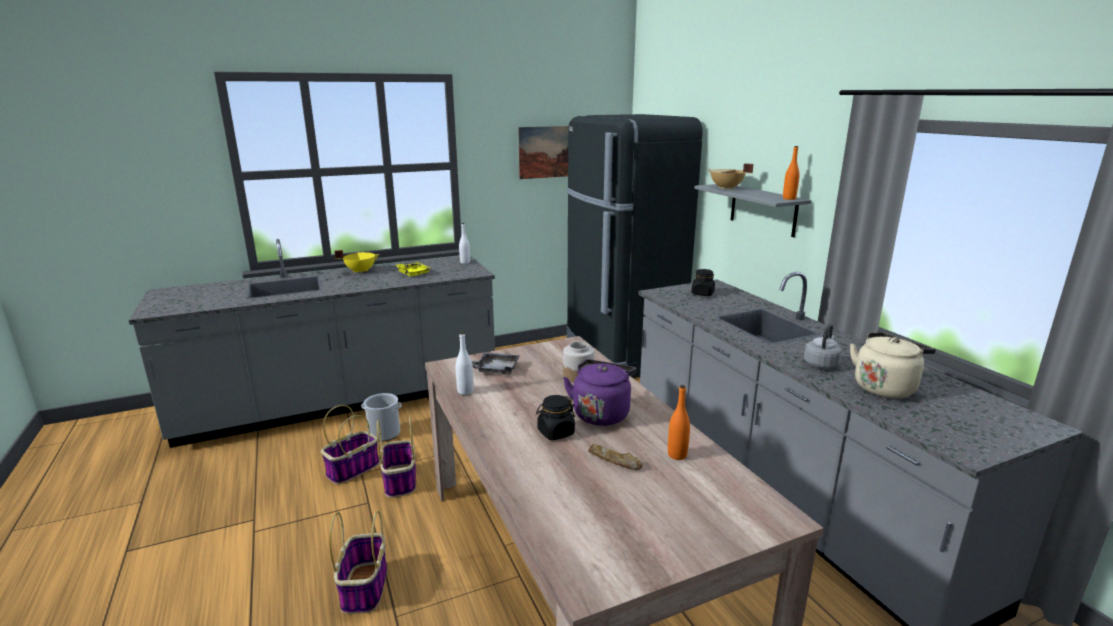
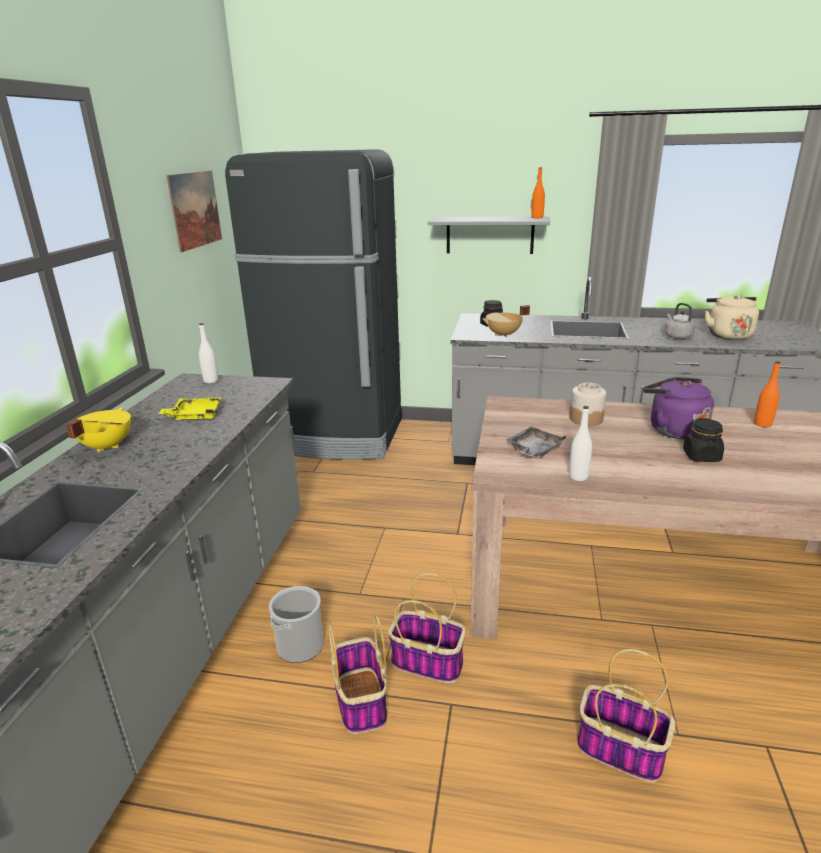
camera: 55 degrees left, 5 degrees up
bread [588,444,643,470] -> none
beige cooking pot [708,163,754,190] -> beige cooking pot moved to [483,305,530,337]

